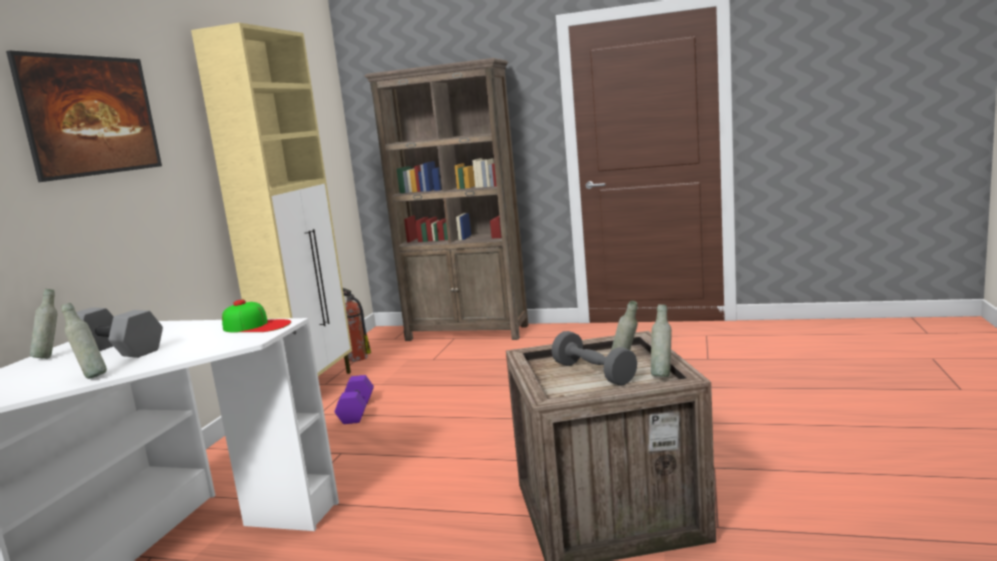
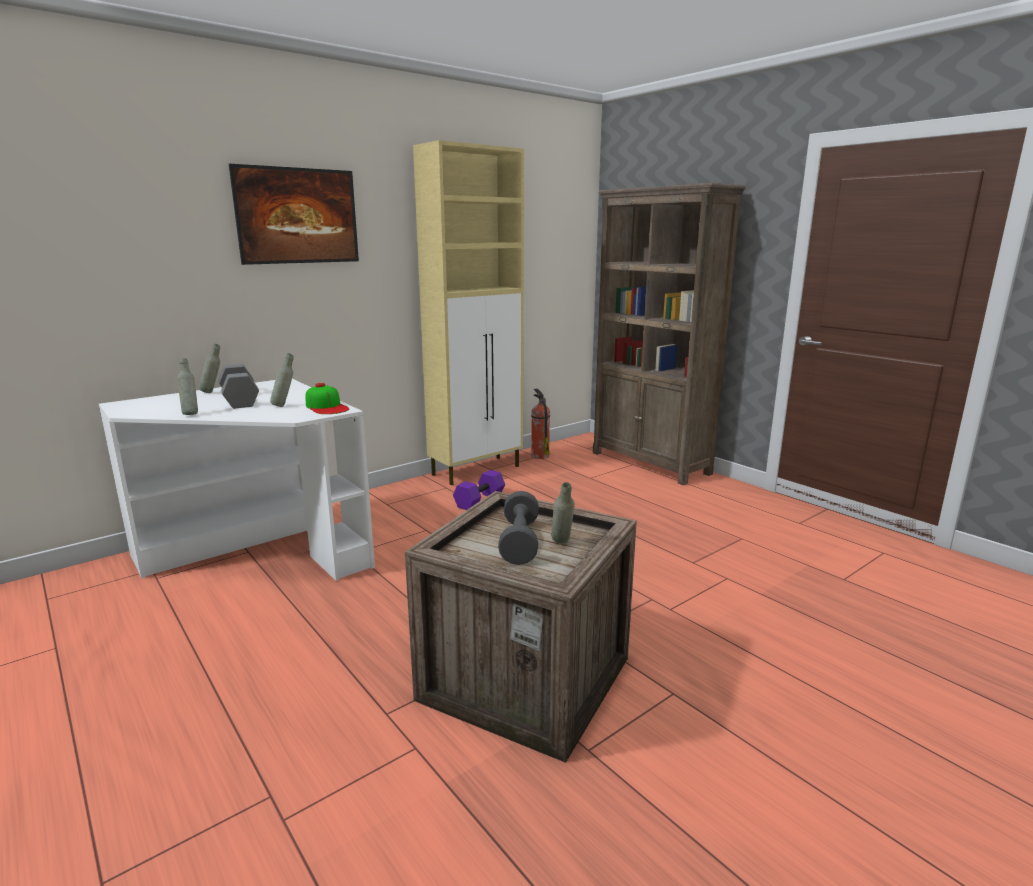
camera: 35 degrees right, 5 degrees up
grey bottle [651,304,672,377] -> grey bottle moved to [270,353,294,407]

